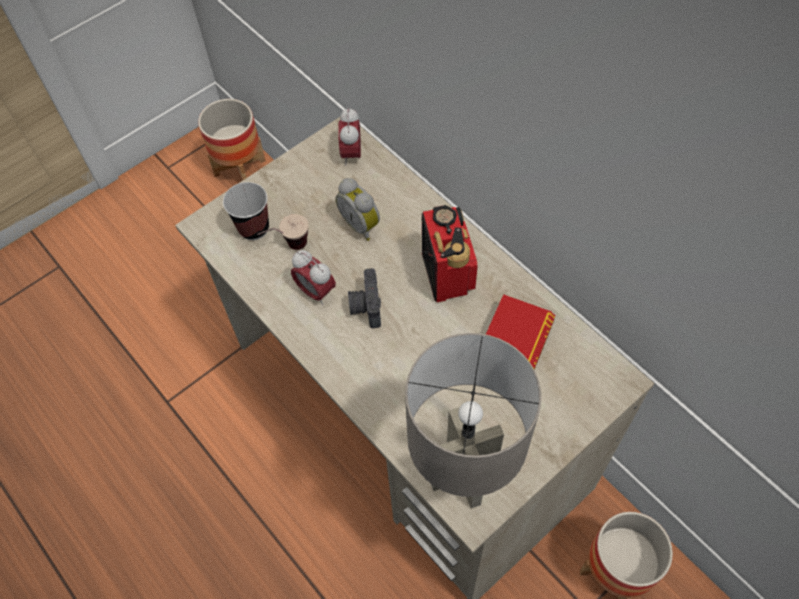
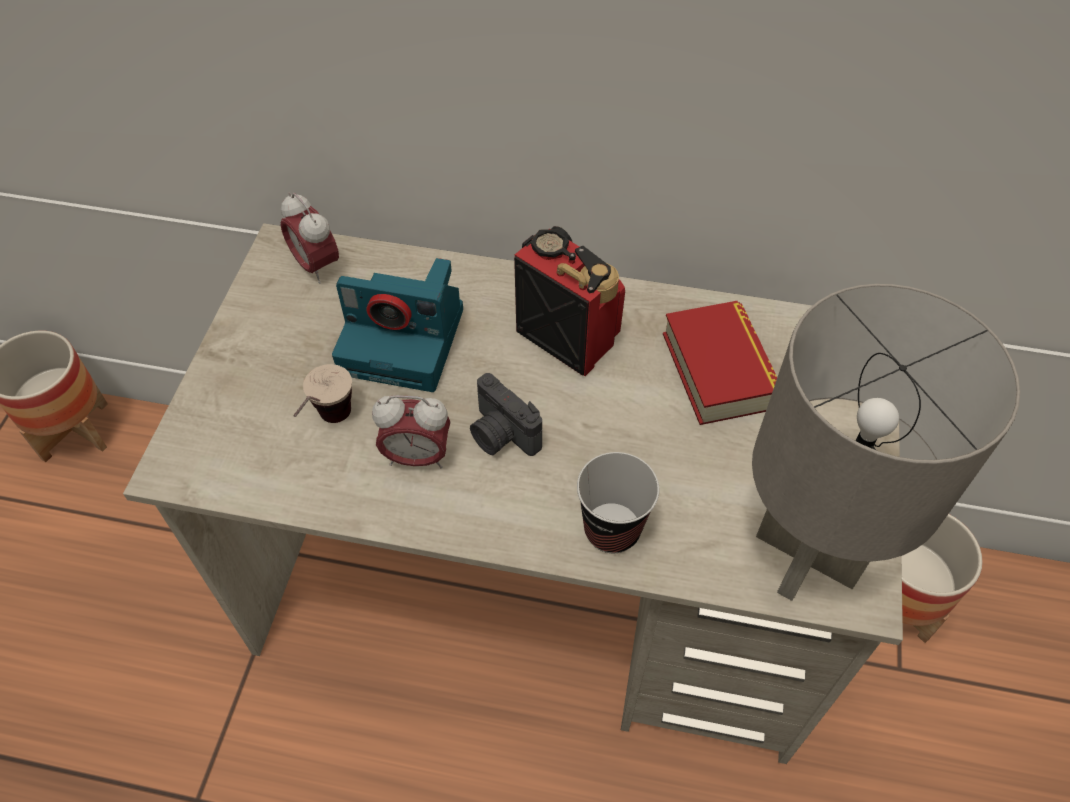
camera: 40 degrees left, 5 degrees down
cup [223,182,269,240] -> cup moved to [577,452,659,553]
alarm clock [336,178,380,241] -> camera [332,258,463,392]

